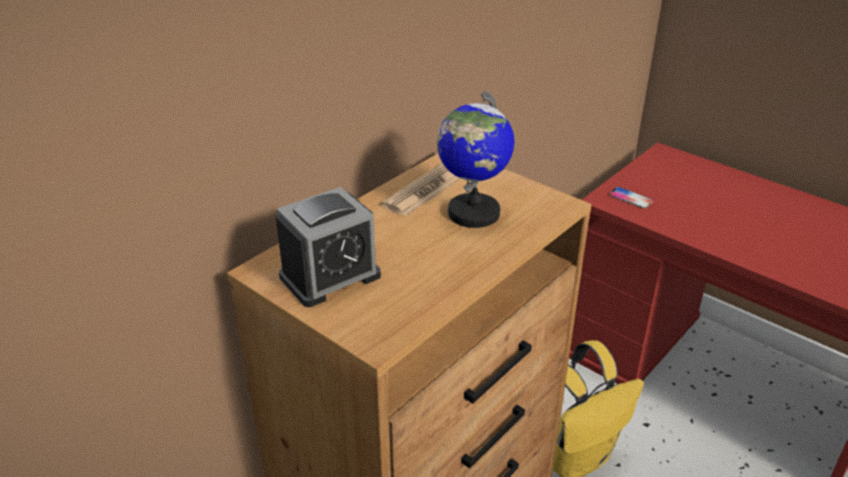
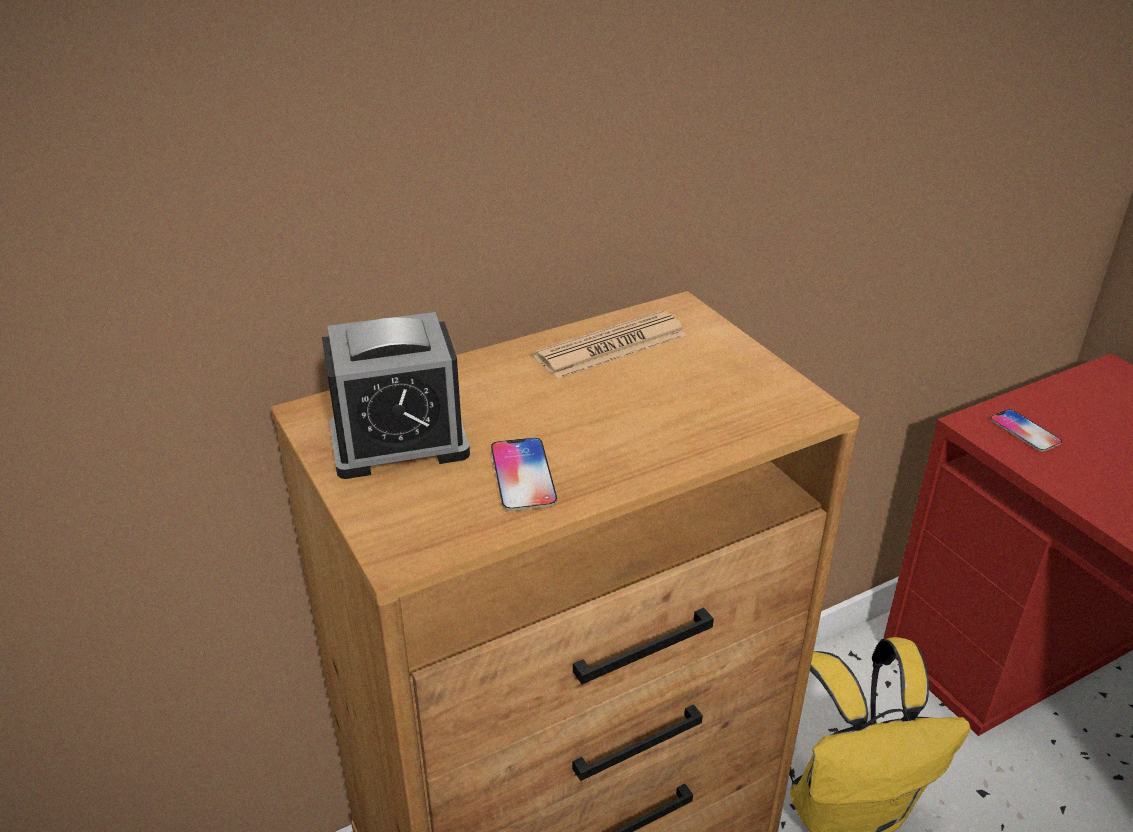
camera: 20 degrees right, 0 degrees up
globe [437,91,514,228] -> none
none -> phone [491,438,557,511]

